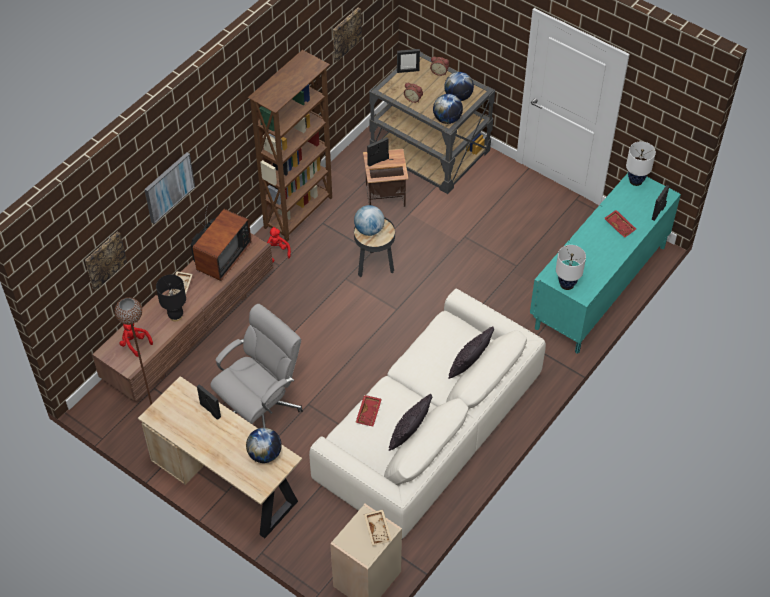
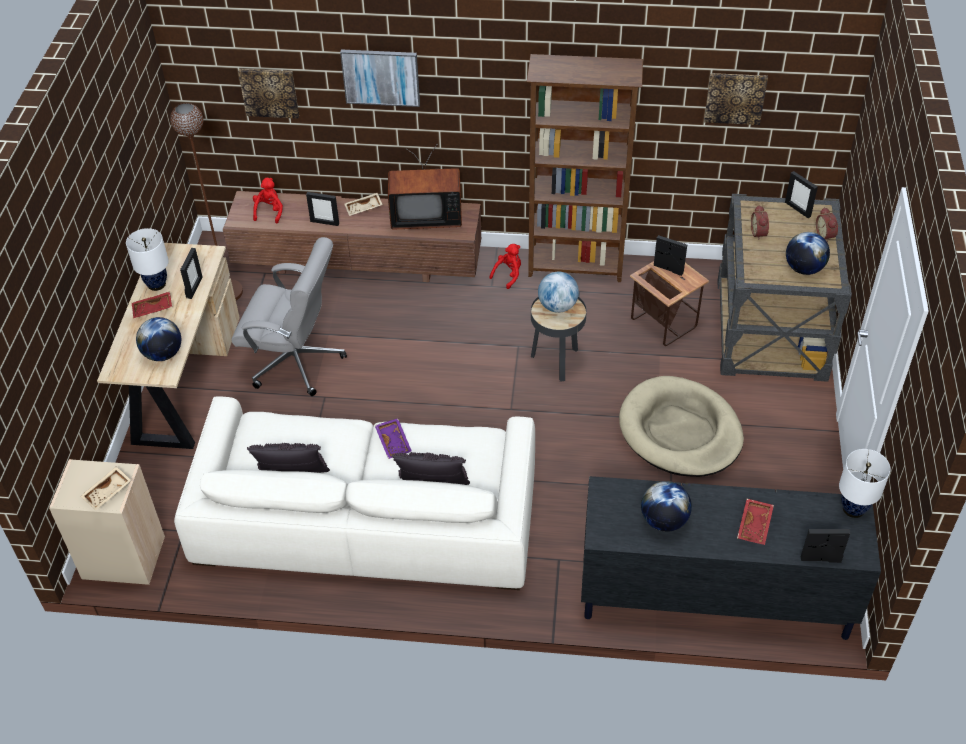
camera: 60 degrees right, 5 degrees down
black table lamp [156,275,186,321] -> picture frame [306,192,339,226]
red tray [355,395,382,426] -> red tray moved to [132,291,172,318]
globe [433,94,463,124] -> globe moved to [641,481,692,532]
turquoise cabinet [530,173,681,353] -> black cabinet [581,476,881,640]
white table lamp [556,245,586,290] -> white table lamp moved to [126,228,169,291]
none -> purple tray [375,418,412,459]
none -> beige dog bed [619,376,744,477]

